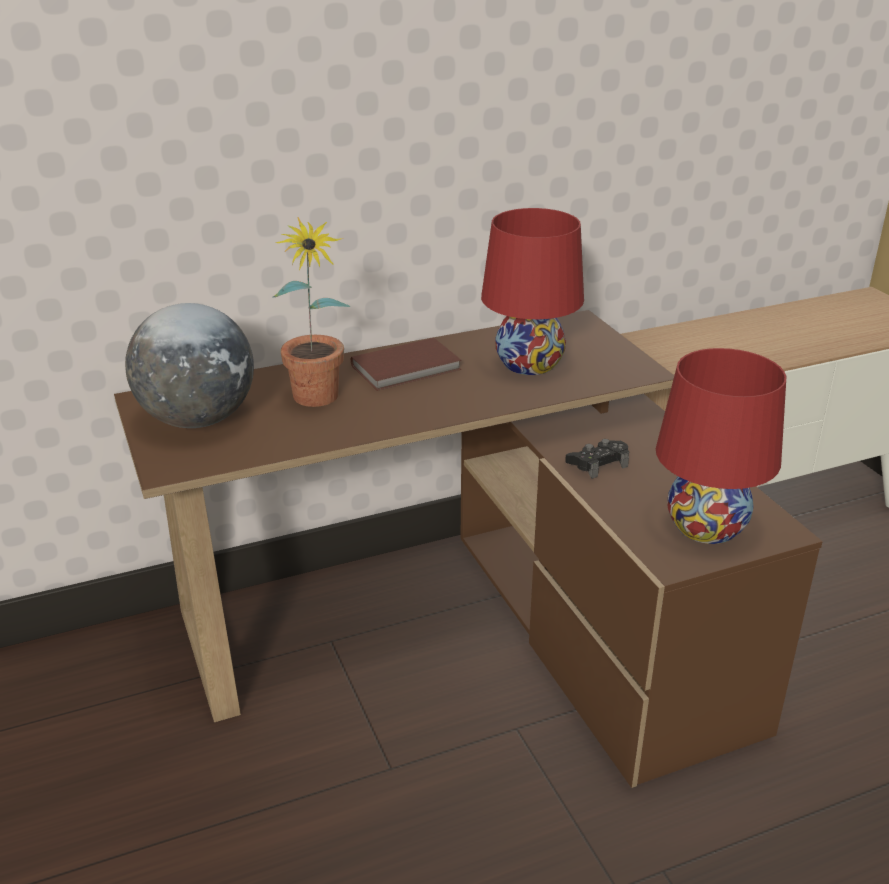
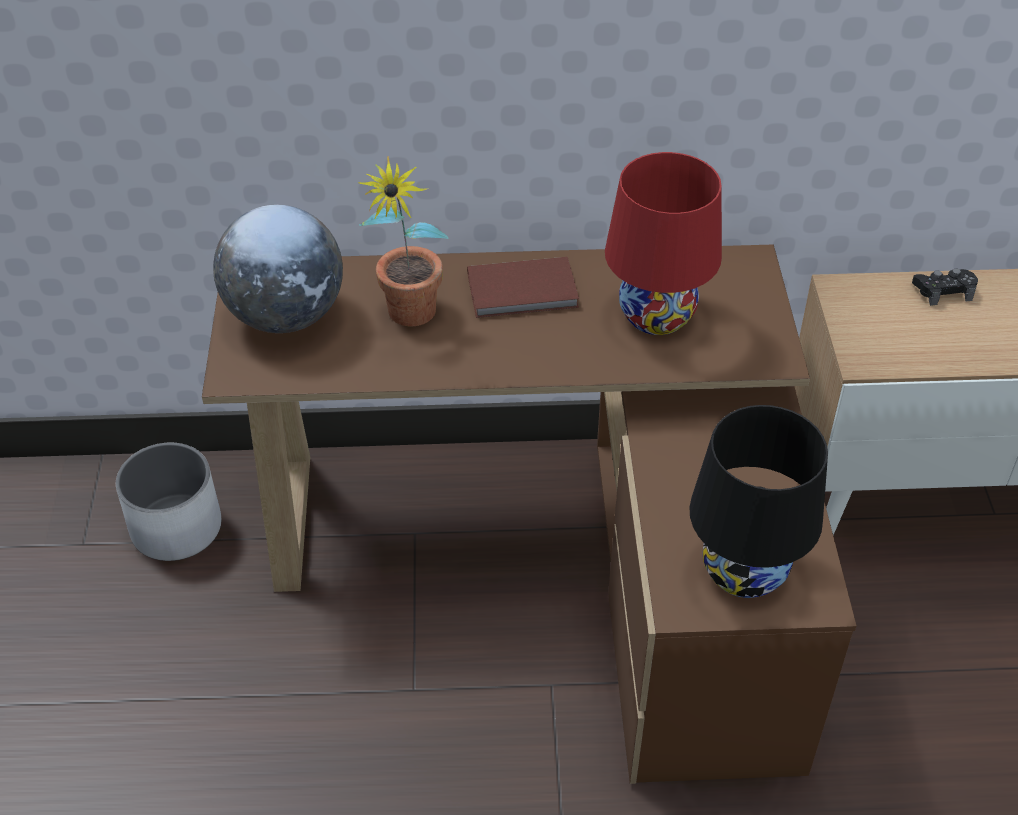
camera: 20 degrees right, 15 degrees up
black game controller [565,439,629,479] -> black game controller moved to [912,268,978,306]
red table lamp [656,348,786,544] -> black table lamp [689,405,828,598]
none -> white planter [116,443,221,561]

